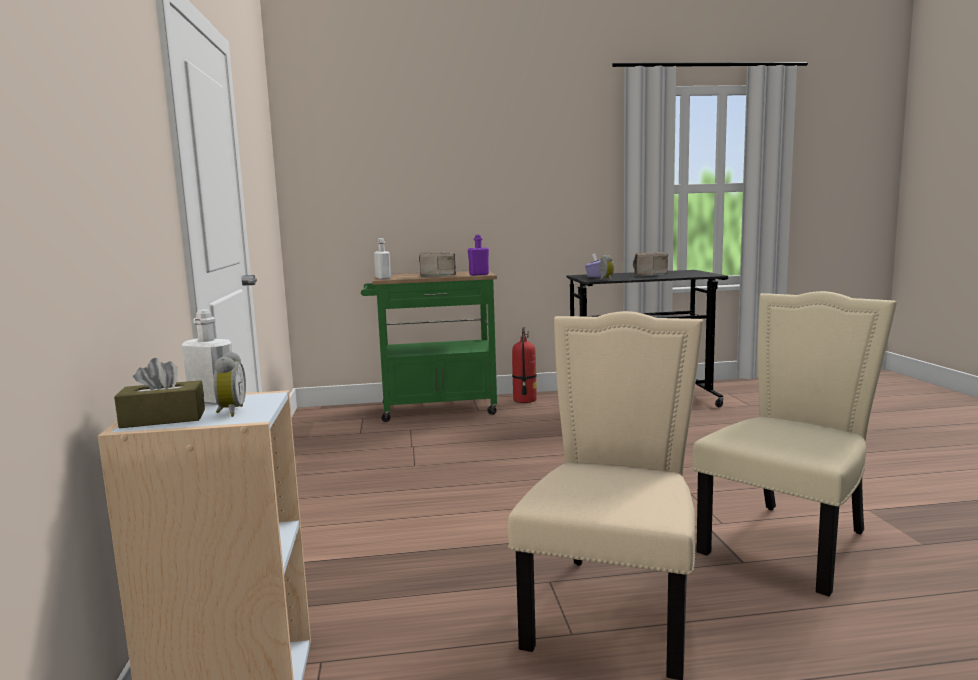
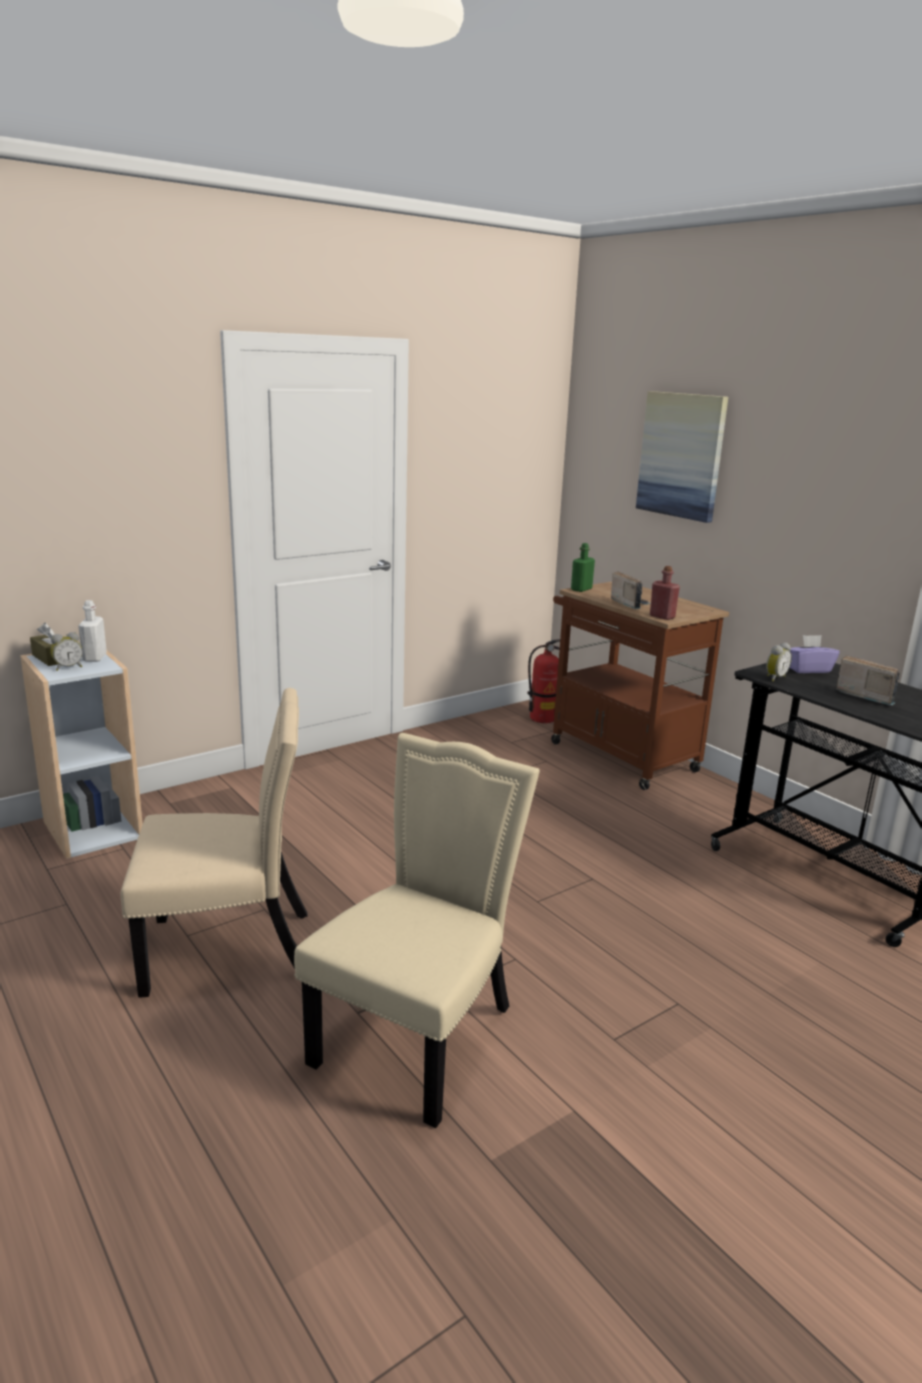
camera: 60 degrees right, 10 degrees up
green cart [361,271,497,422] -> brown cart [551,582,729,790]
white bottle [374,238,391,279] -> green bottle [571,543,595,592]
purple bottle [468,235,489,276] -> red bottle [650,566,680,620]
fire extinguisher [512,327,537,403] -> fire extinguisher moved to [528,639,560,723]
beige chair [692,291,897,596] -> beige chair turned 75 degrees counterclockwise [294,733,540,1128]
none -> picture [636,391,728,523]

